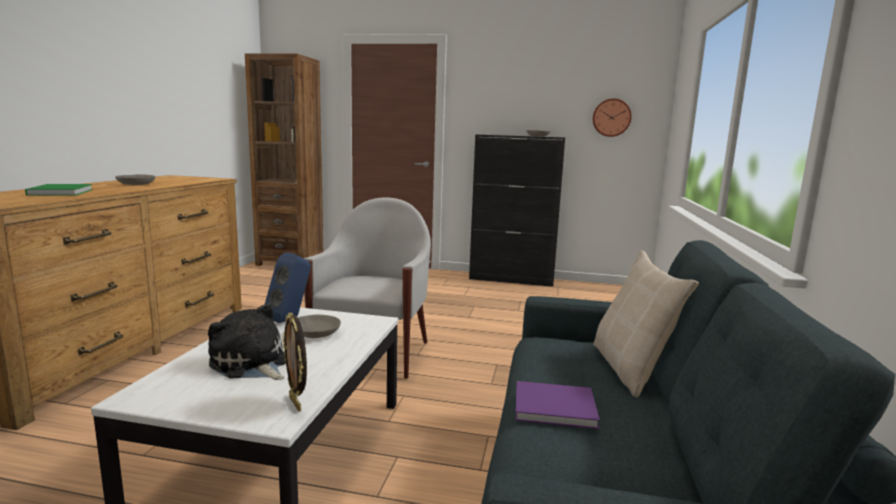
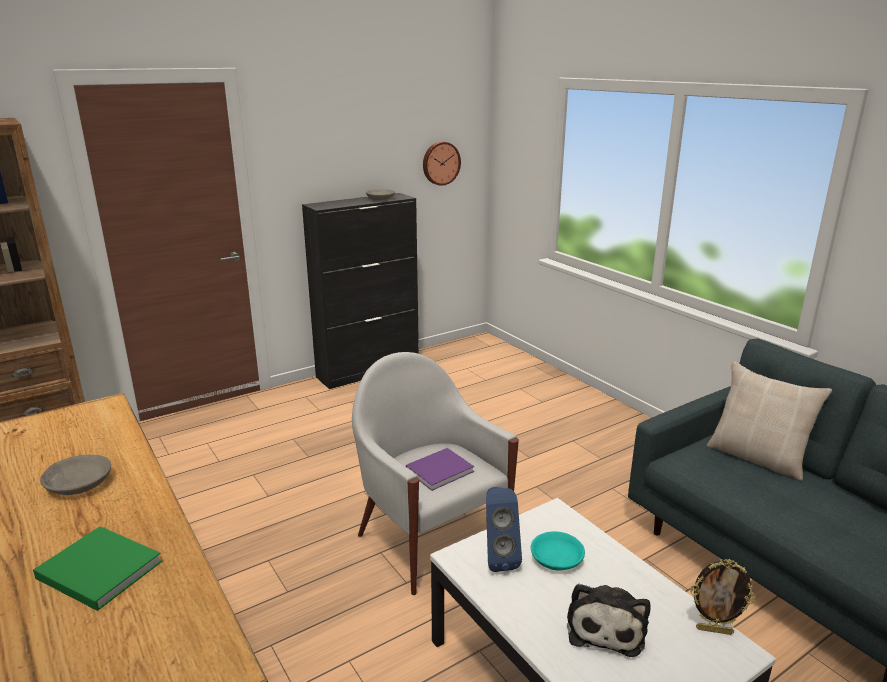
camera: 45 degrees left, 10 degrees up
plush toy [208,303,286,380] -> plush toy turned 75 degrees counterclockwise [567,583,650,657]
grey bowl [298,315,341,338] -> turquoise bowl [531,531,585,570]
purple book [516,381,600,429] -> purple book moved to [406,448,474,491]

